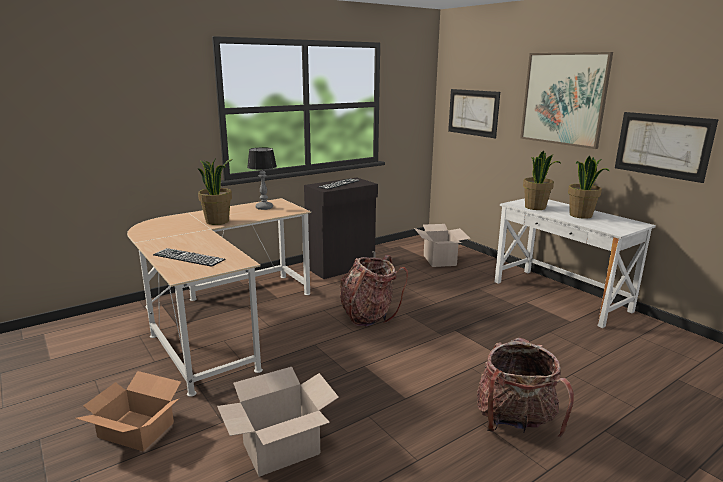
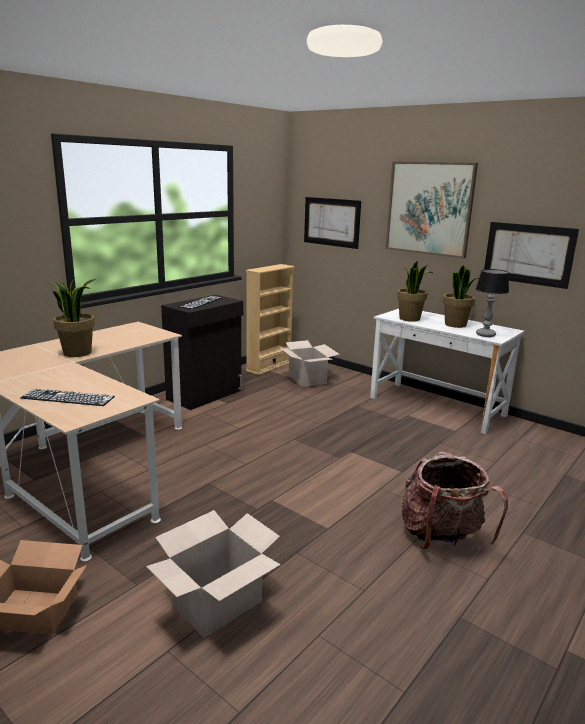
camera: 15 degrees left, 0 degrees up
table lamp [247,147,277,210] -> table lamp moved to [476,269,509,337]
backpack [340,255,408,326] -> none
none -> beige bookcase [246,264,295,375]

